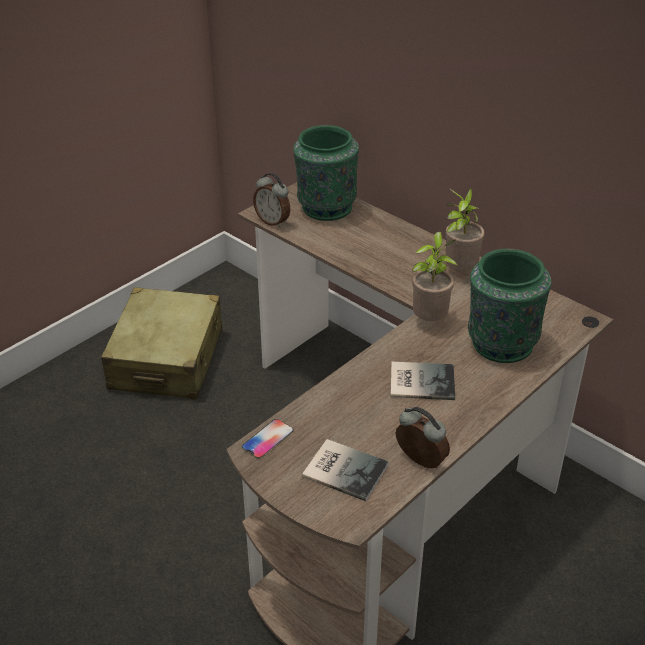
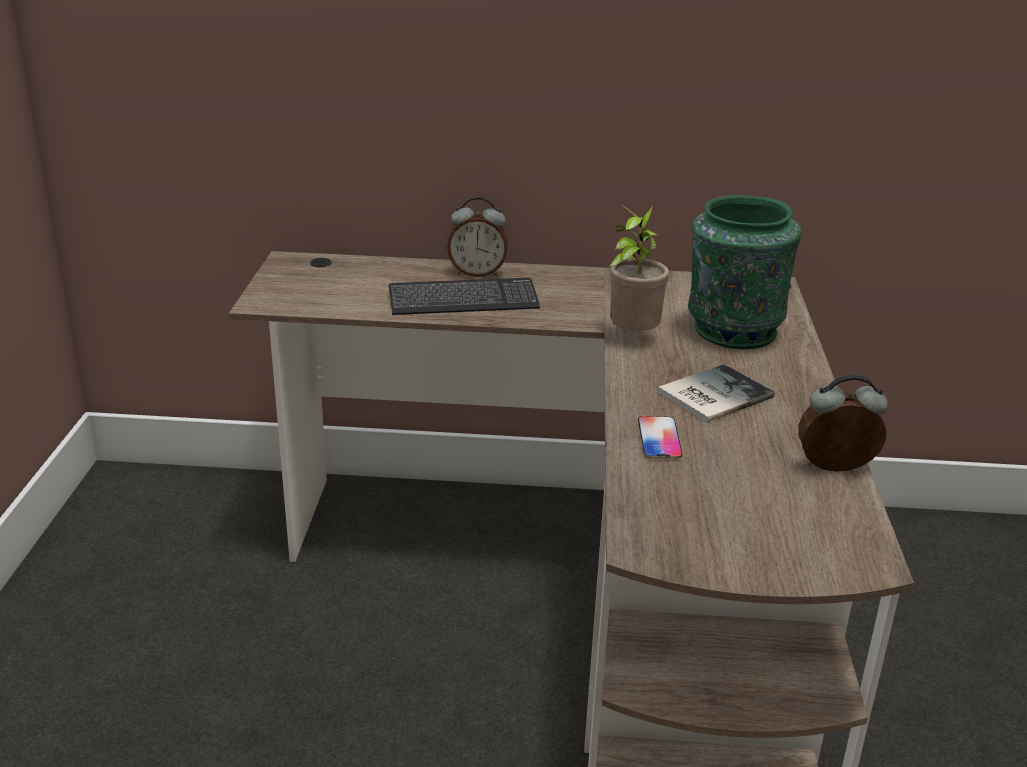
camera: 40 degrees left, 10 degrees down
beige suitcase [101,287,222,400] -> none
phone [242,419,294,459] -> phone moved to [638,416,683,459]
alarm clock [253,173,290,228] -> alarm clock moved to [447,197,508,277]
green vase [293,125,359,221] -> none
book [302,439,389,501] -> none
potted plant [446,188,485,270] -> none
none -> keyboard [389,278,540,315]

